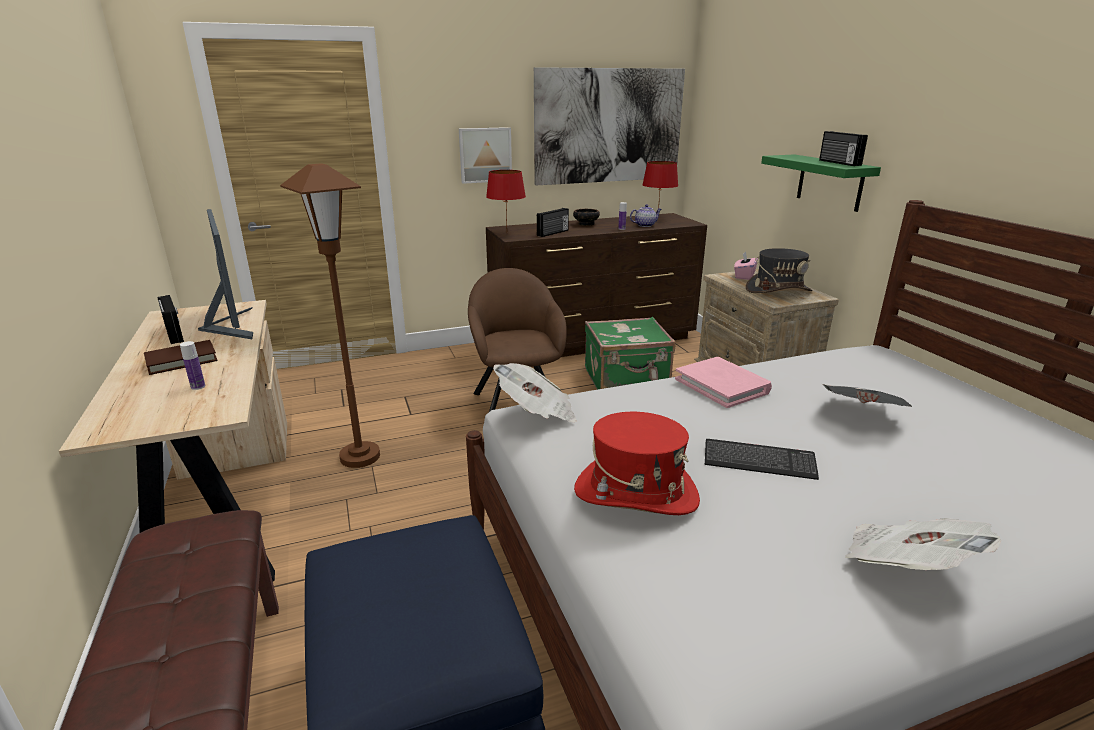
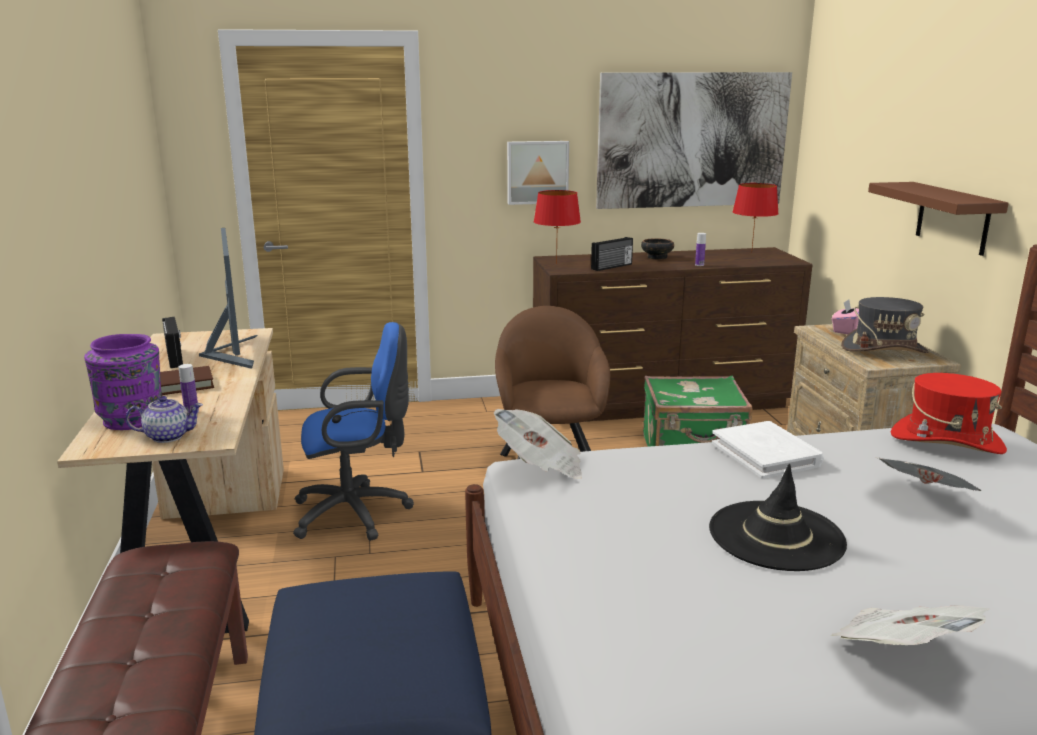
camera: 10 degrees right, 5 degrees down
brown floor lamp [280,163,380,468] -> blue office chair [293,322,414,541]
red hat [574,412,700,515] -> red hat moved to [891,373,1007,454]
teapot [630,204,661,227] -> teapot moved to [126,396,203,443]
pink book [675,357,772,408] -> white book [712,421,824,478]
keyboard [705,439,819,480] -> black hat [709,464,847,571]
green shelf [761,154,881,212] -> brown shelf [868,182,1009,256]
radio [819,131,868,166] -> none
none -> purple vase [84,334,162,430]

